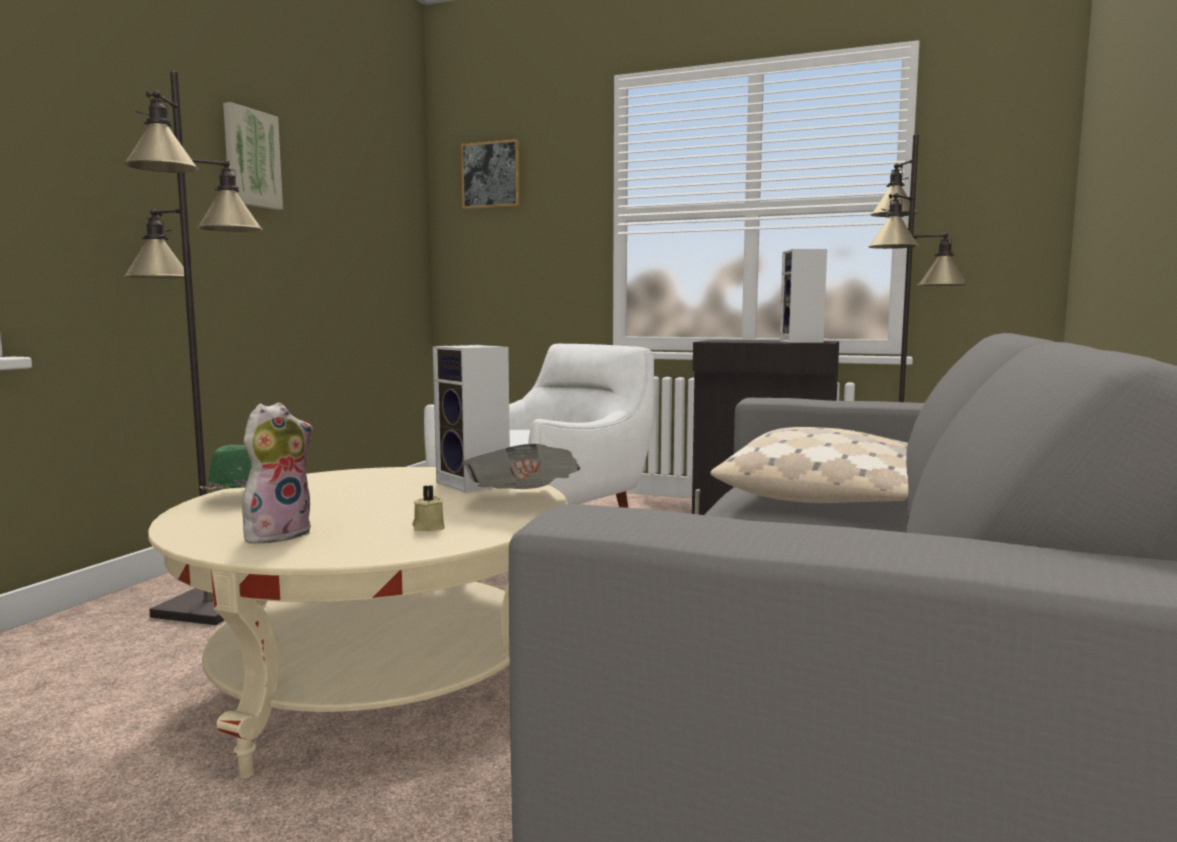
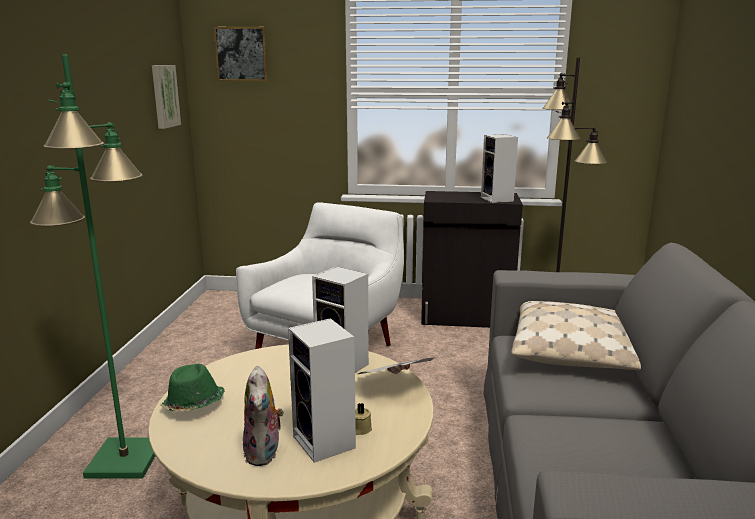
camera: 15 degrees left, 10 degrees up
black floor lamp [124,71,263,625] -> green floor lamp [30,55,155,479]
picture [223,102,283,210] -> picture moved to [152,65,181,129]
plush toy [242,403,313,544] -> plush toy turned 150 degrees clockwise [243,366,284,466]
none -> speaker [288,318,356,463]

